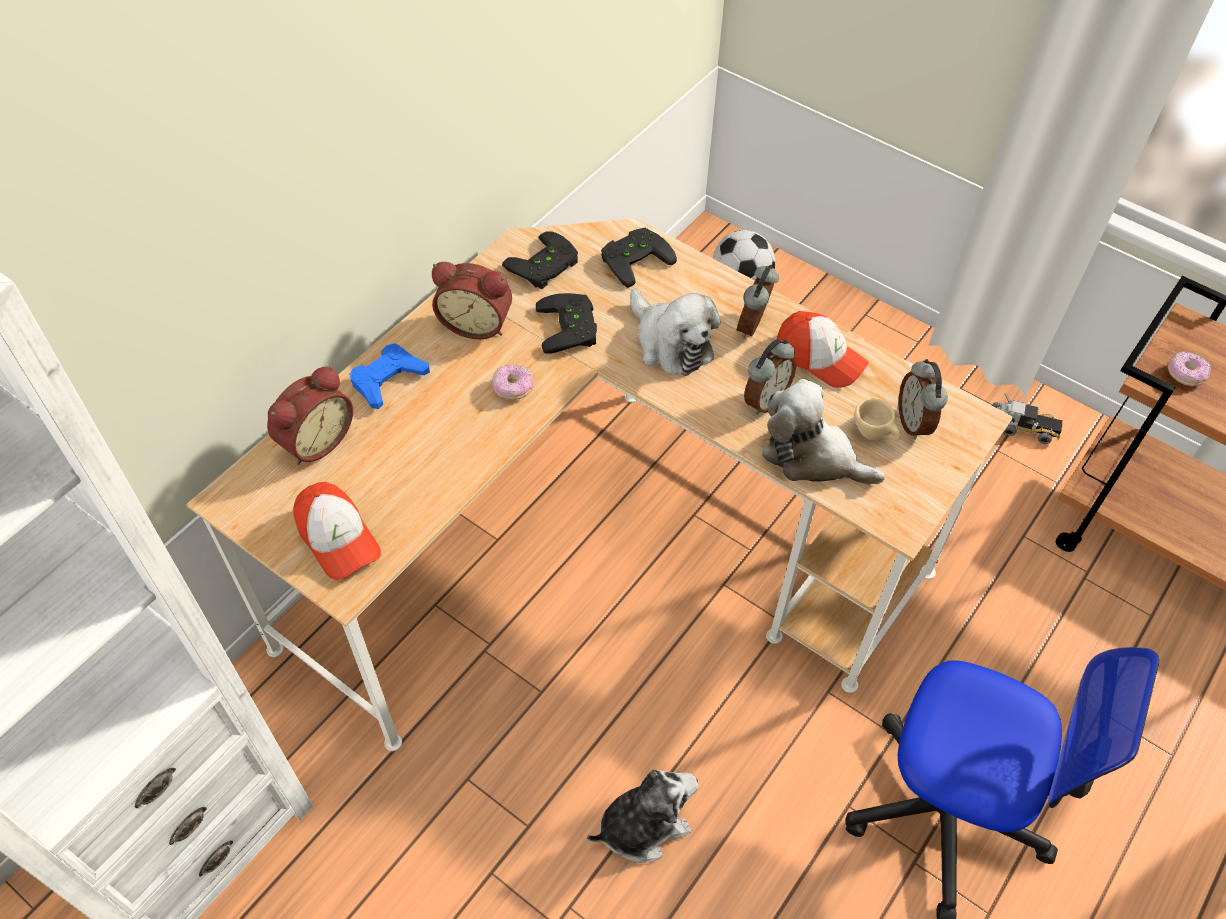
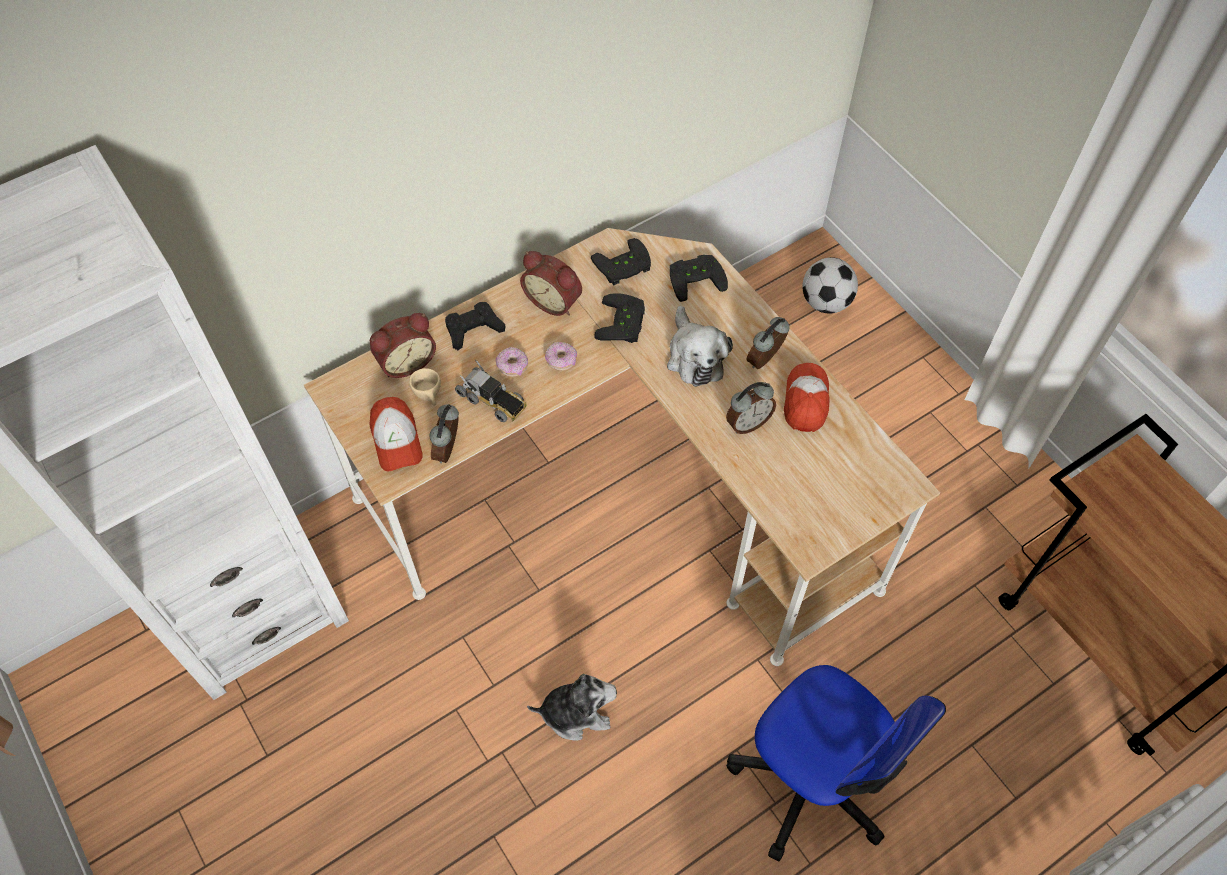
camera: 20 degrees right, 5 degrees up
blue game controller [349,343,430,409] -> black game controller [445,302,505,350]
plush toy [762,379,885,485] -> none
cap [777,311,869,388] -> cap turned 135 degrees counterclockwise [784,363,830,432]
beige cup [855,398,901,441] -> beige cup moved to [409,368,441,406]
alarm clock [899,359,948,440] -> alarm clock moved to [429,404,459,463]
toy truck [992,393,1063,444] -> toy truck moved to [455,359,527,422]
donut [1168,351,1211,387] -> donut moved to [496,347,528,377]

